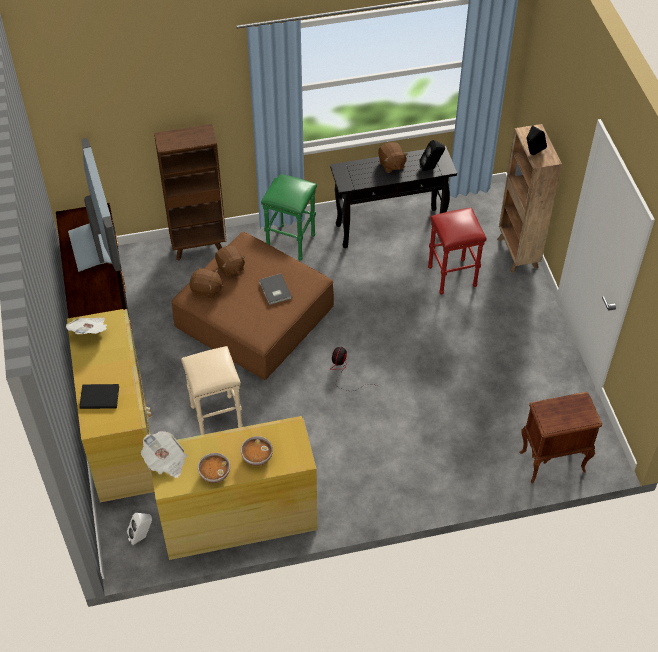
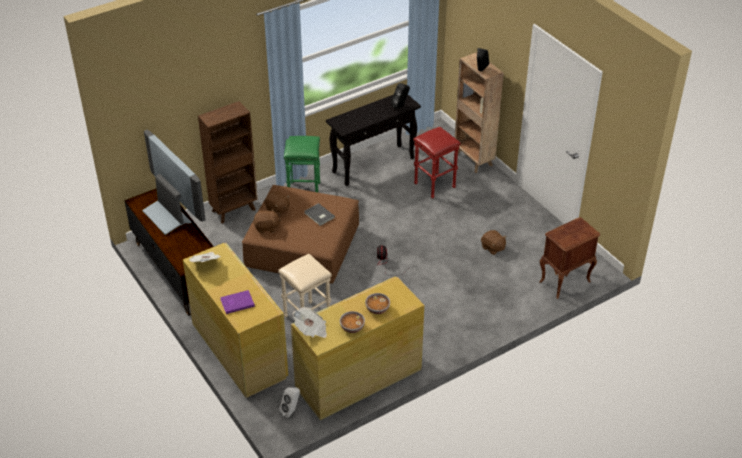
camera: 20 degrees left, 10 degrees down
black book [79,384,119,409] -> purple book [220,290,255,314]
brown plush toy [378,142,408,173] -> brown plush toy moved to [481,230,507,255]

